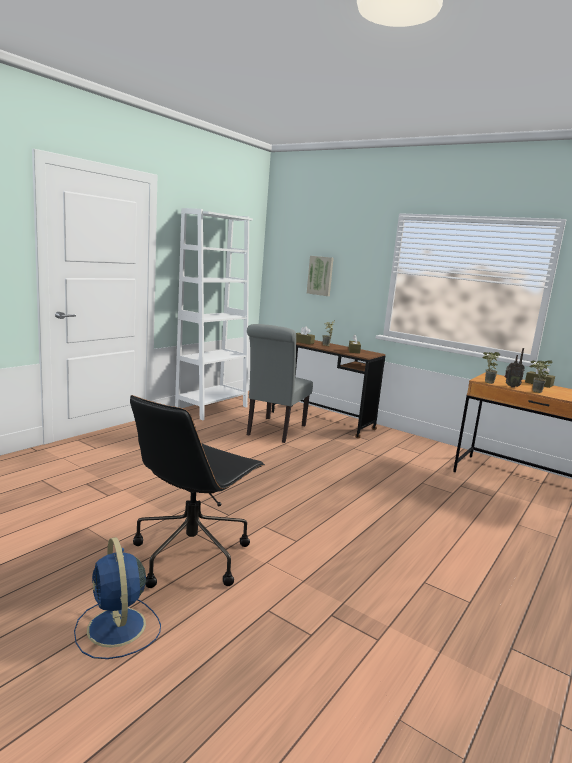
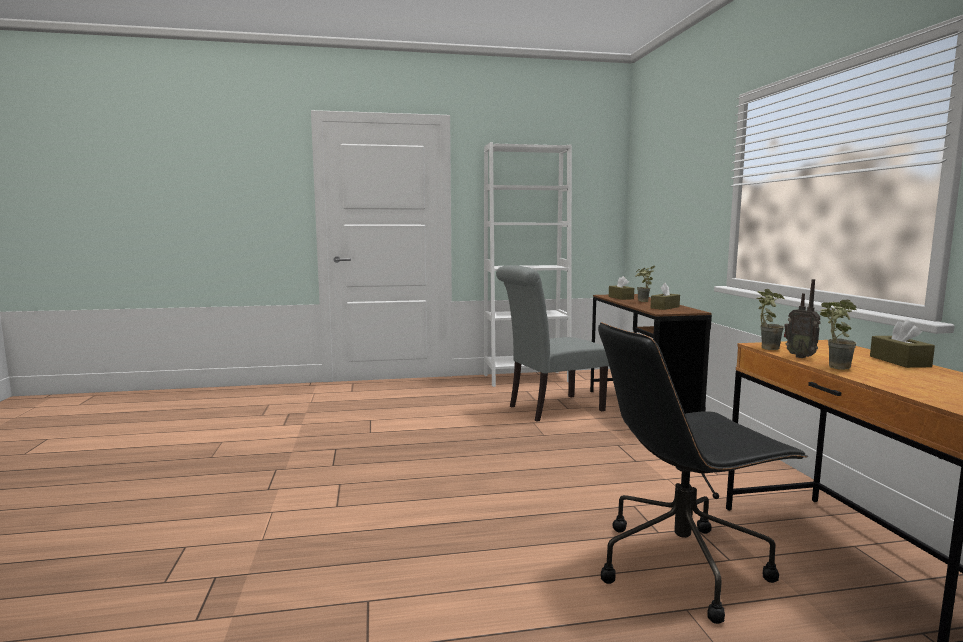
camera: 45 degrees right, 5 degrees down
blue fan [74,537,161,659] -> none
black office chair [130,395,265,588] -> black office chair moved to [598,322,808,624]
picture [307,256,334,296] -> none

